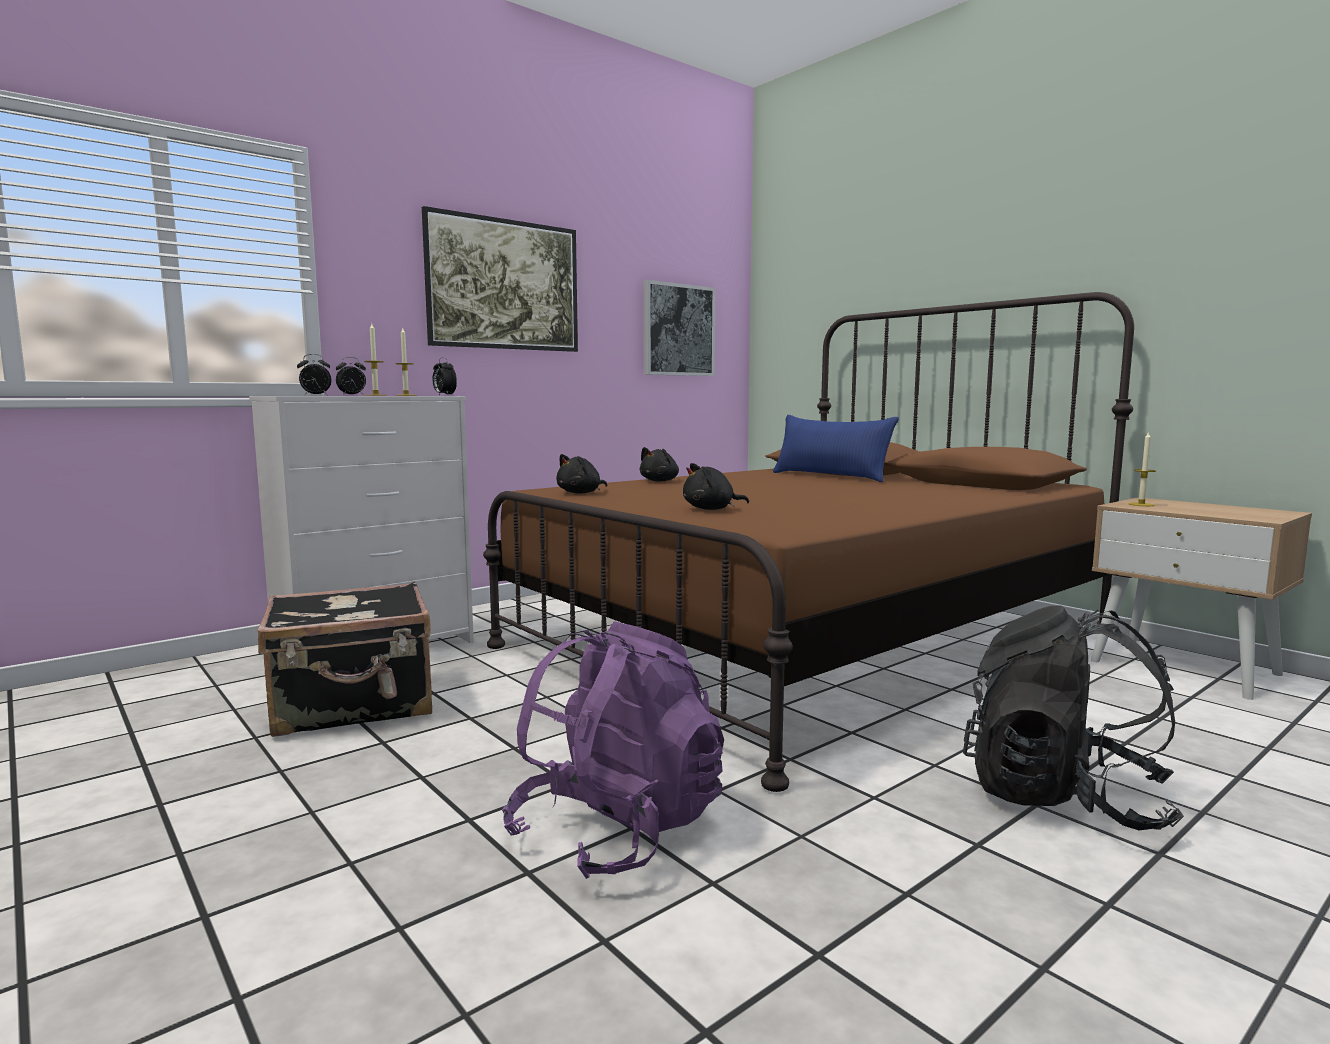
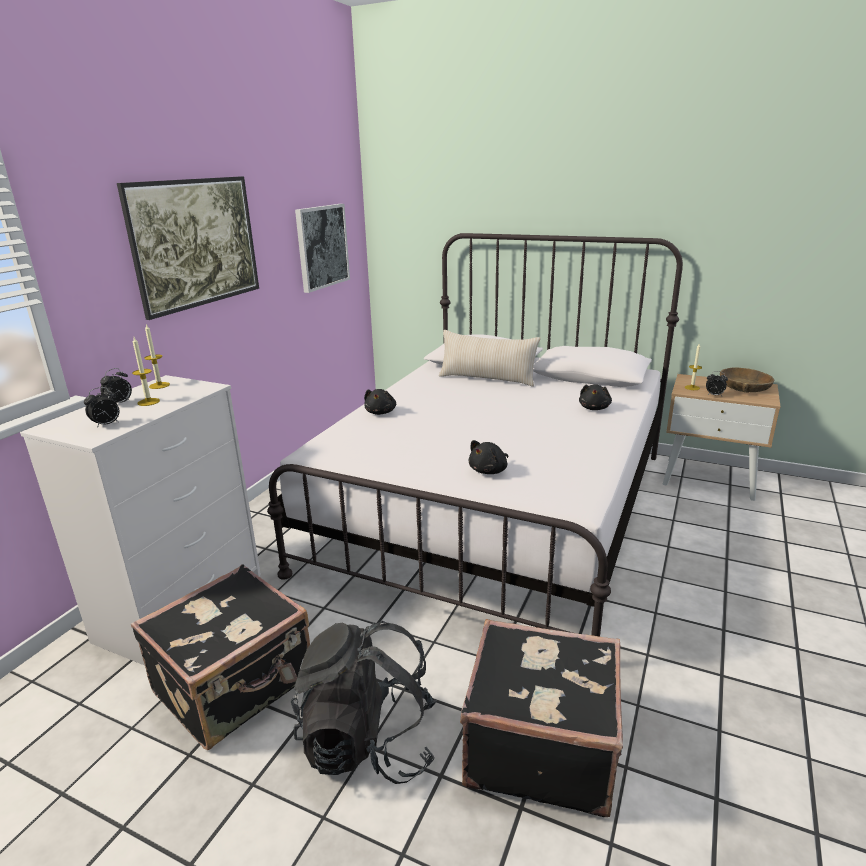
camera: 25 degrees left, 15 degrees up
alarm clock [433,357,457,395] -> alarm clock moved to [706,371,728,396]
brown bed [483,292,1134,792] -> white bed [267,233,683,637]
purple backpack [502,621,724,879] -> black suitcase [460,619,623,817]
black plush toy [556,454,607,493] -> black plush toy moved to [579,384,612,410]
blue pillow [773,415,899,482] -> beige pillow [439,330,541,387]
black backpack [963,605,1184,830] -> black backpack moved to [291,621,437,784]
none -> brown bowl [720,368,774,392]

